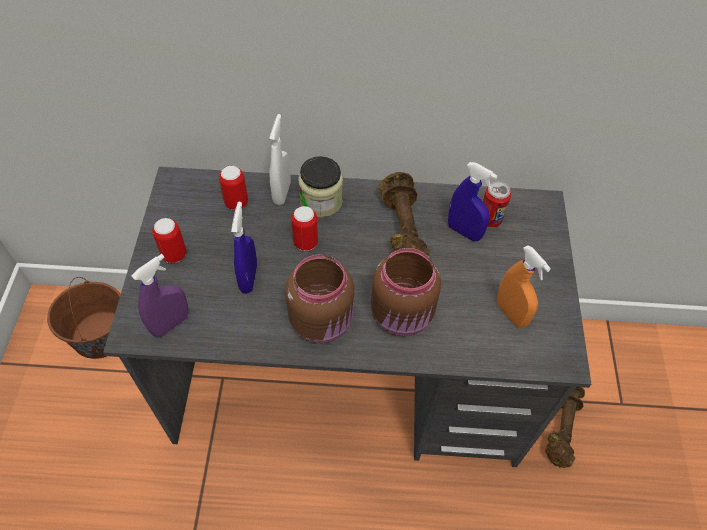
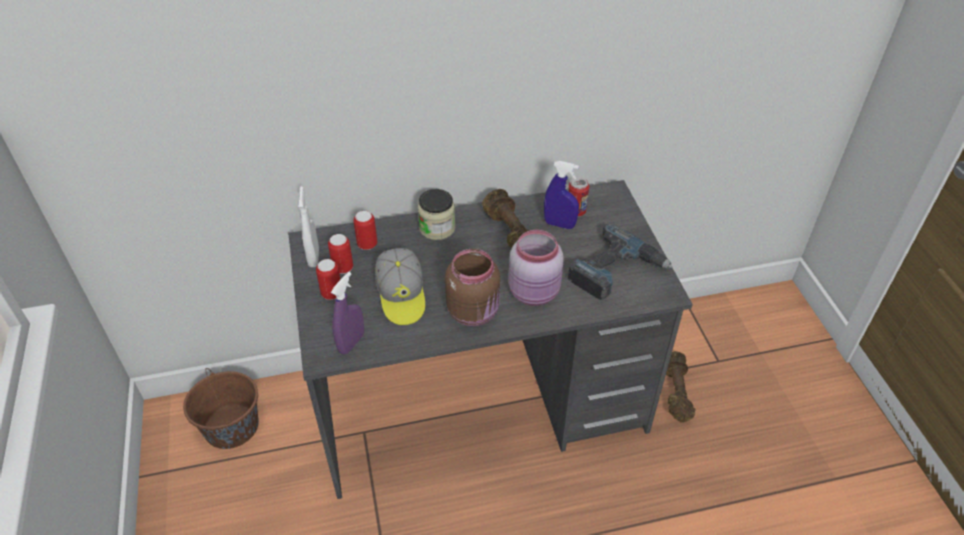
camera: 15 degrees left, 10 degrees down
blue spray bottle [231,202,257,294] -> cap [375,248,425,325]
white spray bottle [269,114,291,205] -> white spray bottle moved to [298,186,319,267]
can [291,206,318,251] -> can moved to [328,234,353,274]
brown jar [371,248,441,336] -> pink jar [509,230,563,306]
orange spray bottle [497,245,551,328] -> power drill [568,224,673,301]

